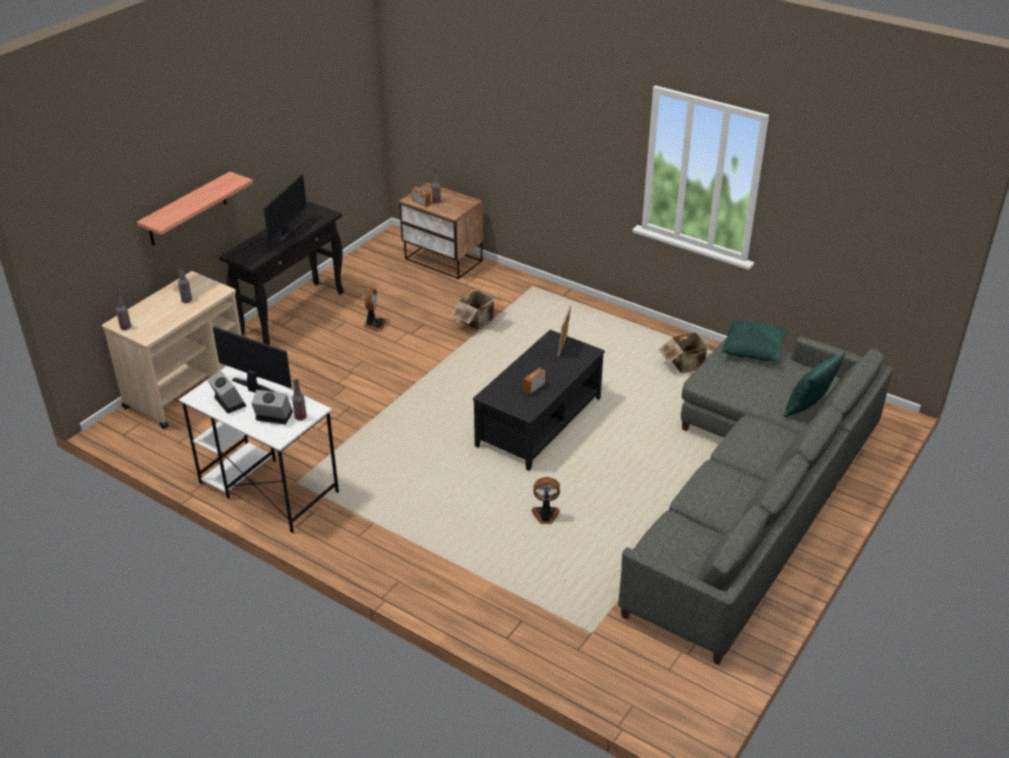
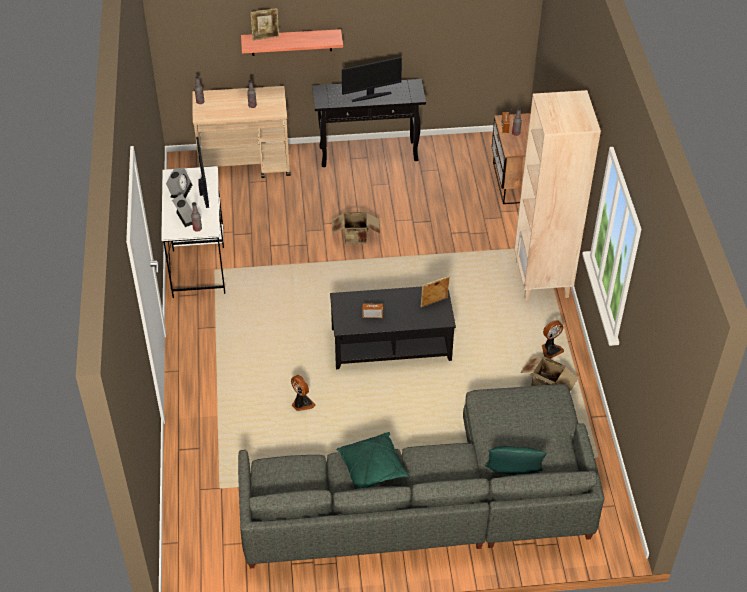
camera: 50 degrees right, 10 degrees up
fan [364,288,386,332] -> fan moved to [542,320,564,359]
cardboard box [451,286,502,330] -> cardboard box moved to [332,212,380,244]
green pillow [721,319,789,362] -> green pillow moved to [336,432,409,489]
none -> picture frame [250,8,279,41]
none -> beige bookcase [514,90,601,300]

